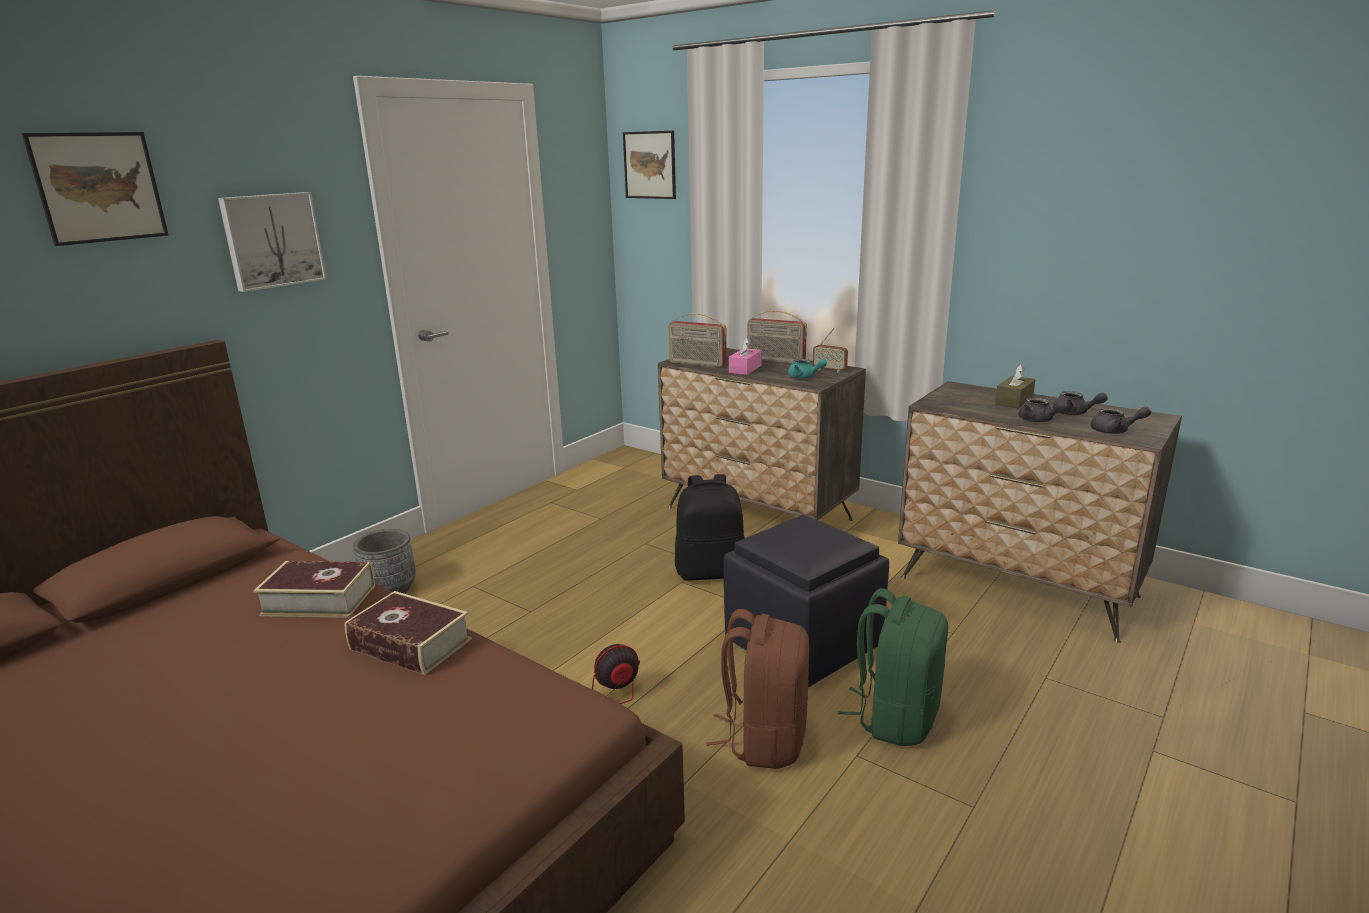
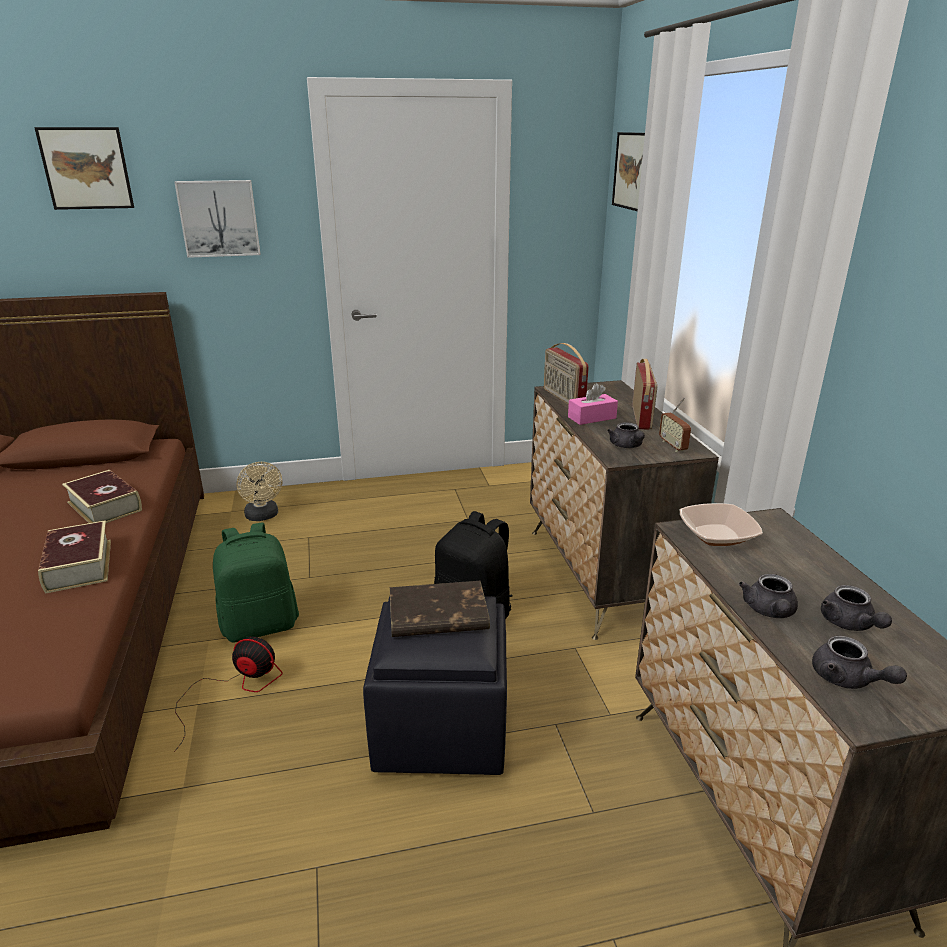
camera: 40 degrees right, 5 degrees up
grey planter [353,529,416,594] -> beige fan [236,462,282,521]
brown backpack [706,609,809,769] -> none
radio [747,311,807,364] -> radio turned 150 degrees counterclockwise [632,359,657,430]
turquoise teapot [788,359,827,379] -> grey teapot [607,422,645,448]
green backpack [838,588,948,746] -> green backpack moved to [213,523,299,642]
brown tissue box [995,364,1035,408] -> none
none -> brown book [390,581,490,637]
none -> bowl [680,503,763,546]

